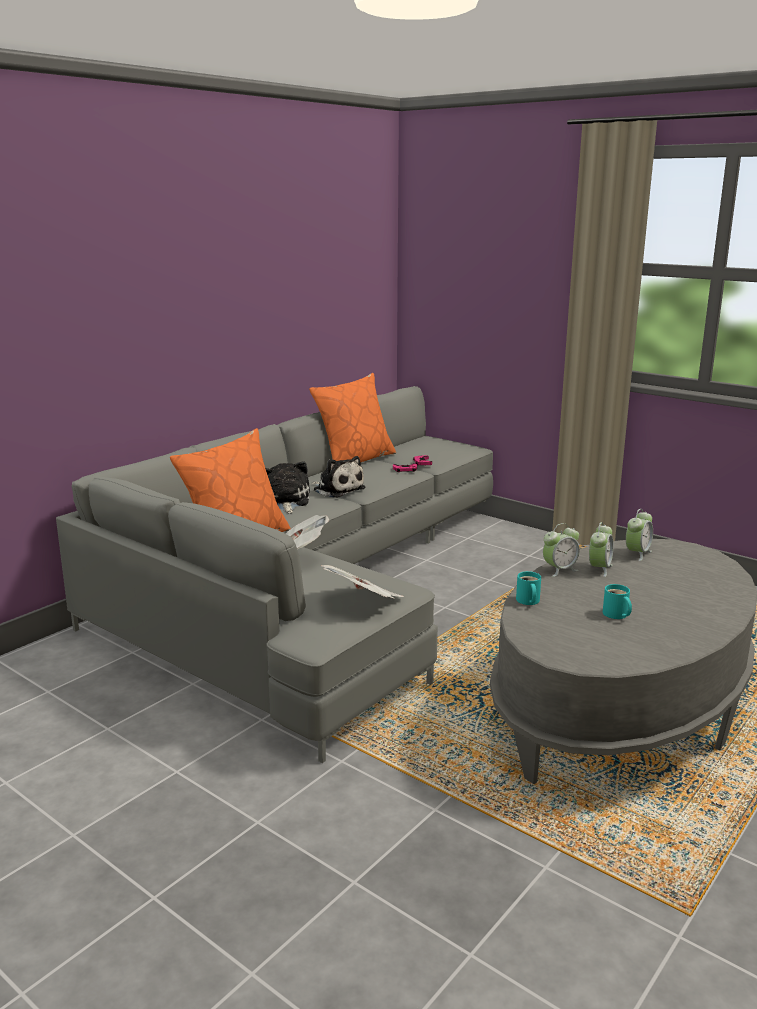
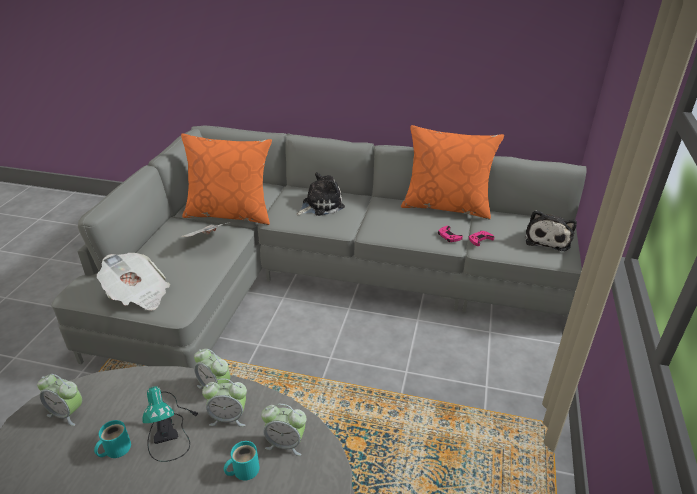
camera: 65 degrees right, 15 degrees up
plush toy [312,456,365,498] -> plush toy moved to [525,210,577,251]
turquoise mug [516,571,541,605] -> turquoise mug moved to [224,441,259,481]
none -> alarm clock [37,374,82,426]
none -> table lamp [142,386,200,462]

